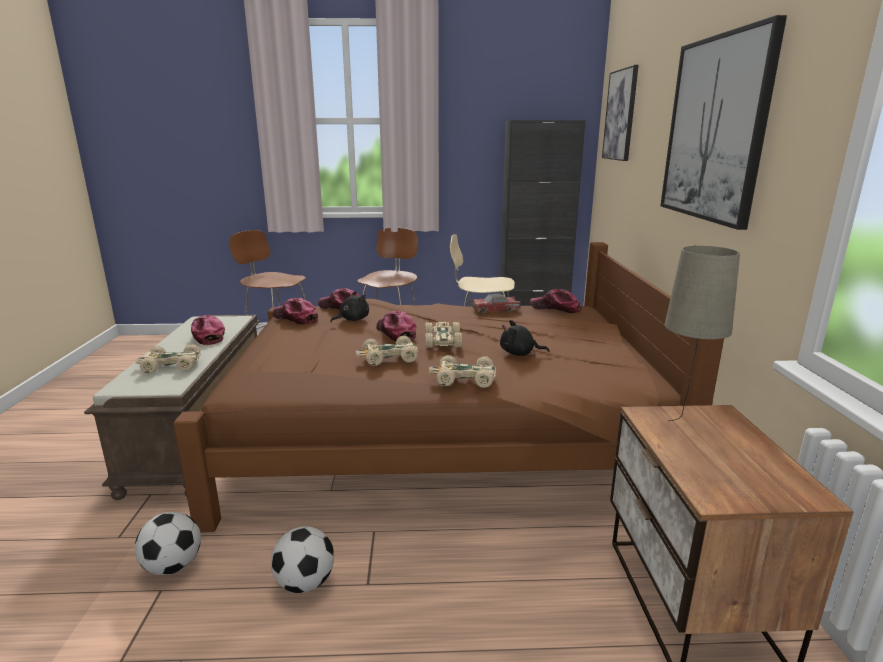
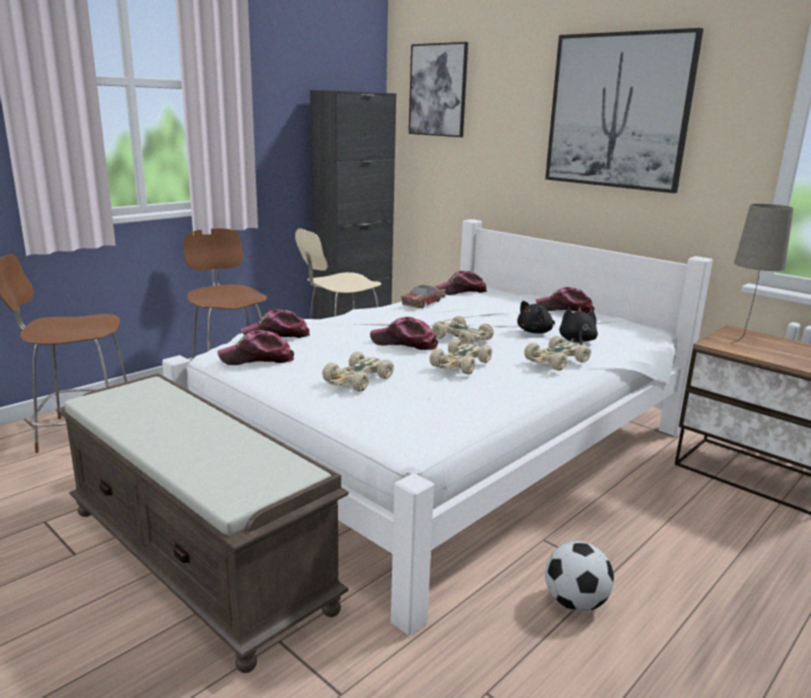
camera: 45 degrees left, 0 degrees up
beige toy car [135,344,201,373] -> beige toy car moved to [322,352,394,392]
football [135,512,201,575] -> none
brown bed [173,242,724,532] -> white bed [162,219,713,636]
cap [191,315,225,345] -> cap moved to [536,287,595,314]
black plush toy [330,291,369,322] -> black plush toy moved to [559,307,598,345]

